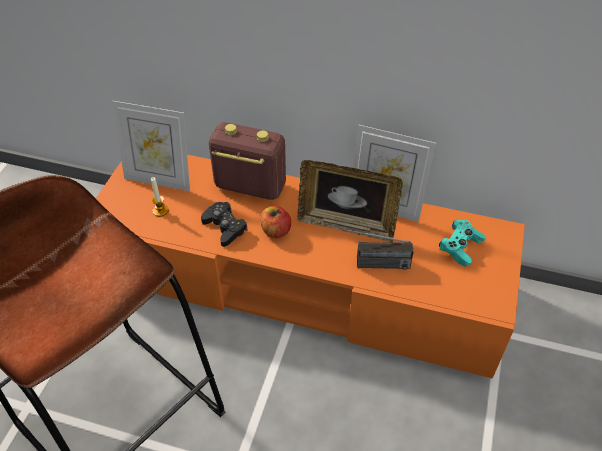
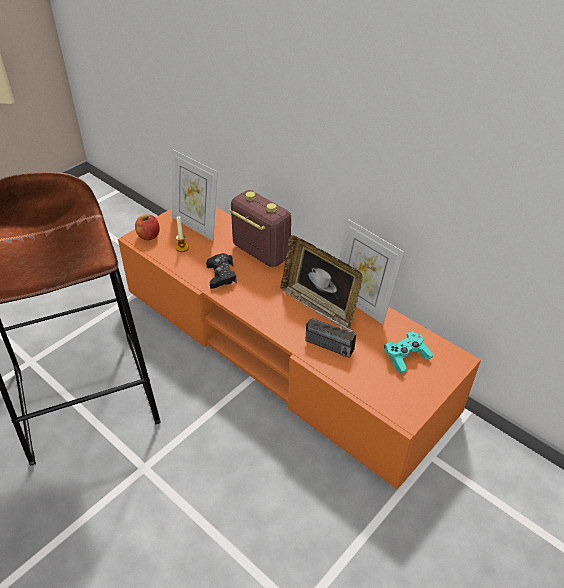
camera: 25 degrees right, 5 degrees down
apple [260,206,291,238] -> apple moved to [135,214,160,240]

